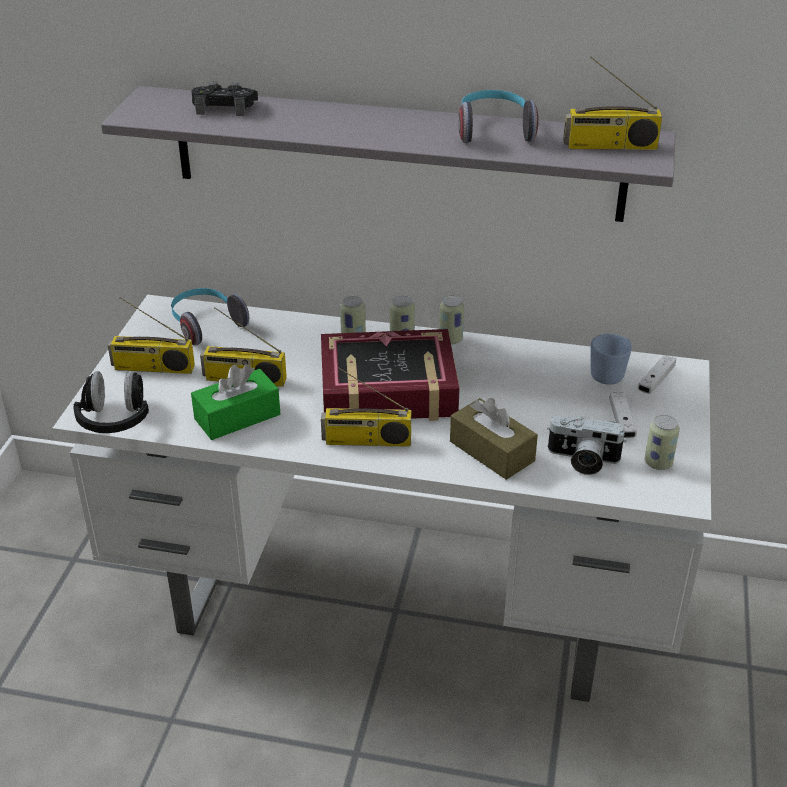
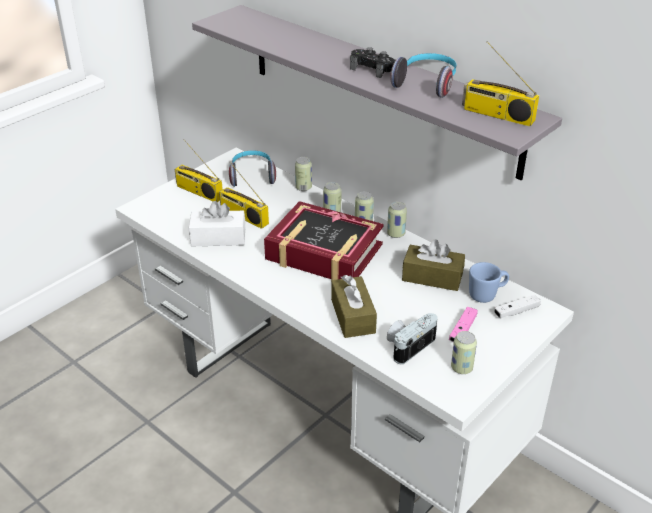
camera: 30 degrees right, 0 degrees up
black headphones [73,371,149,433] -> none
black game controller [191,81,258,116] -> black game controller moved to [350,47,396,78]
green tissue box [191,364,280,440] -> white tissue box [189,201,245,246]
radio [321,367,411,447] -> none
camera [547,416,626,475] -> camera turned 90 degrees clockwise [387,313,438,365]
white game controller [609,392,637,438] -> pink game controller [449,307,478,342]
none -> can [295,157,312,191]
none -> brown tissue box [402,239,465,291]

